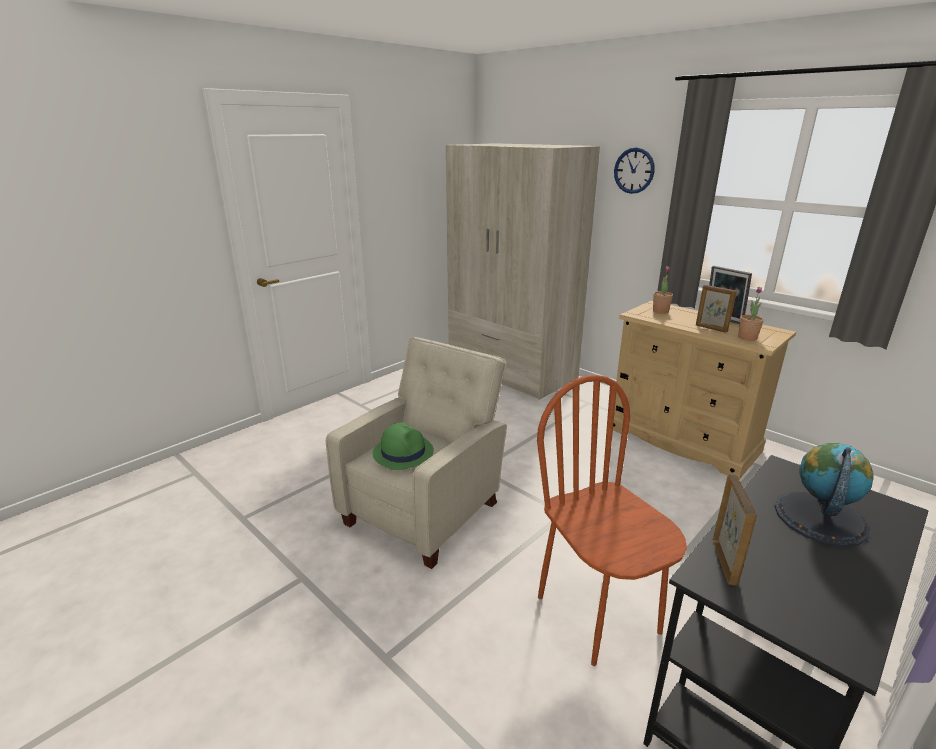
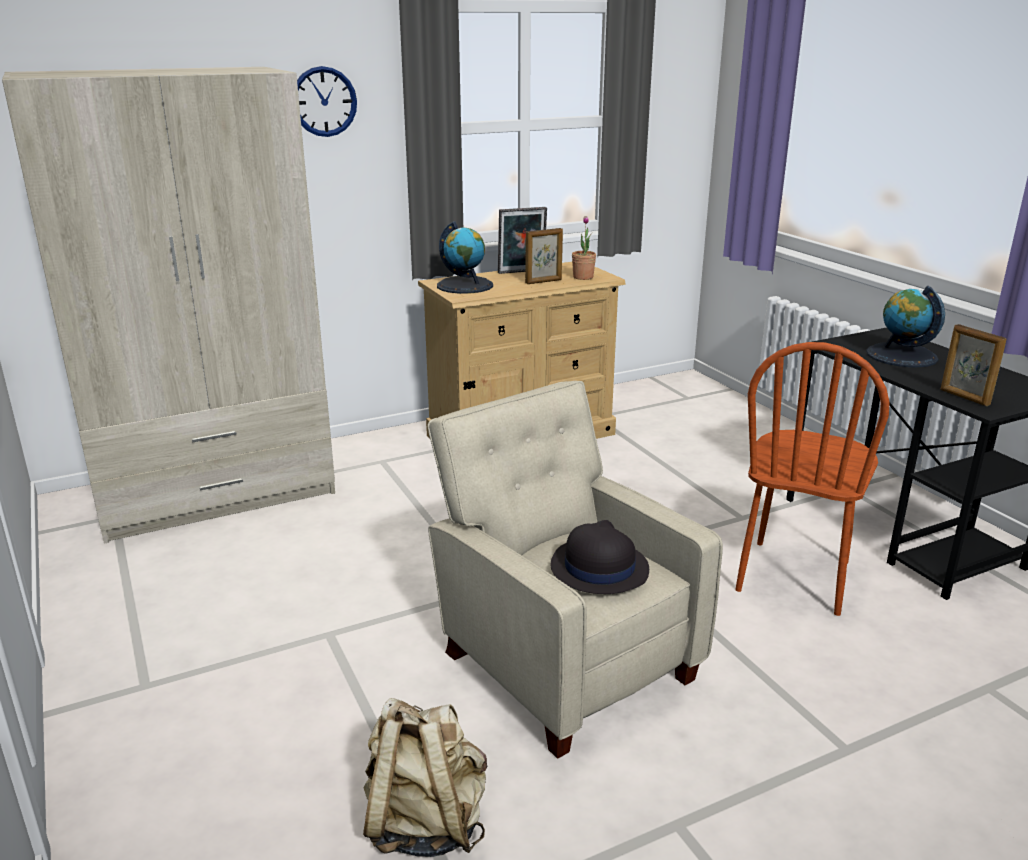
camera: 70 degrees left, 0 degrees up
green hat [373,422,434,470] -> black hat [551,520,649,594]
brown chair [537,375,687,666] -> brown chair turned 60 degrees counterclockwise [735,342,889,616]
potted plant [653,266,673,314] -> globe [437,221,493,294]
picture frame [712,474,757,586] -> picture frame turned 150 degrees counterclockwise [940,324,1007,406]
none -> beige backpack [363,698,487,857]

